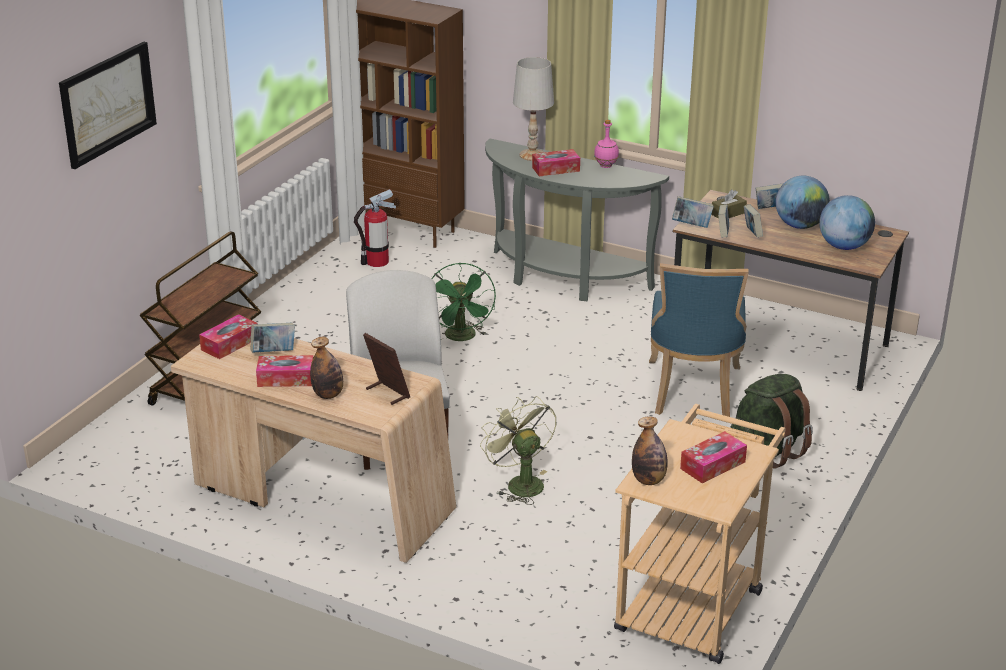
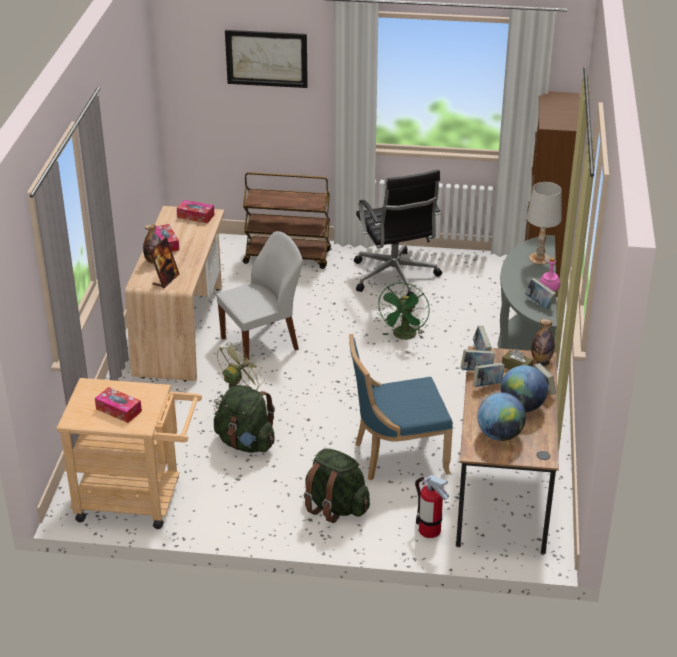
camera: 70 degrees right, 5 degrees up
book [251,323,295,352] -> book moved to [525,278,556,309]
fire extinguisher [354,189,396,267] -> fire extinguisher moved to [415,475,449,538]
green fan [431,263,496,341] -> green fan turned 45 degrees counterclockwise [377,283,430,340]
tissue box [532,149,580,176] -> none
bottle [632,416,668,485] -> bottle moved to [531,319,555,362]
none -> green backpack [214,385,275,453]
none -> black office chair [354,170,442,296]

